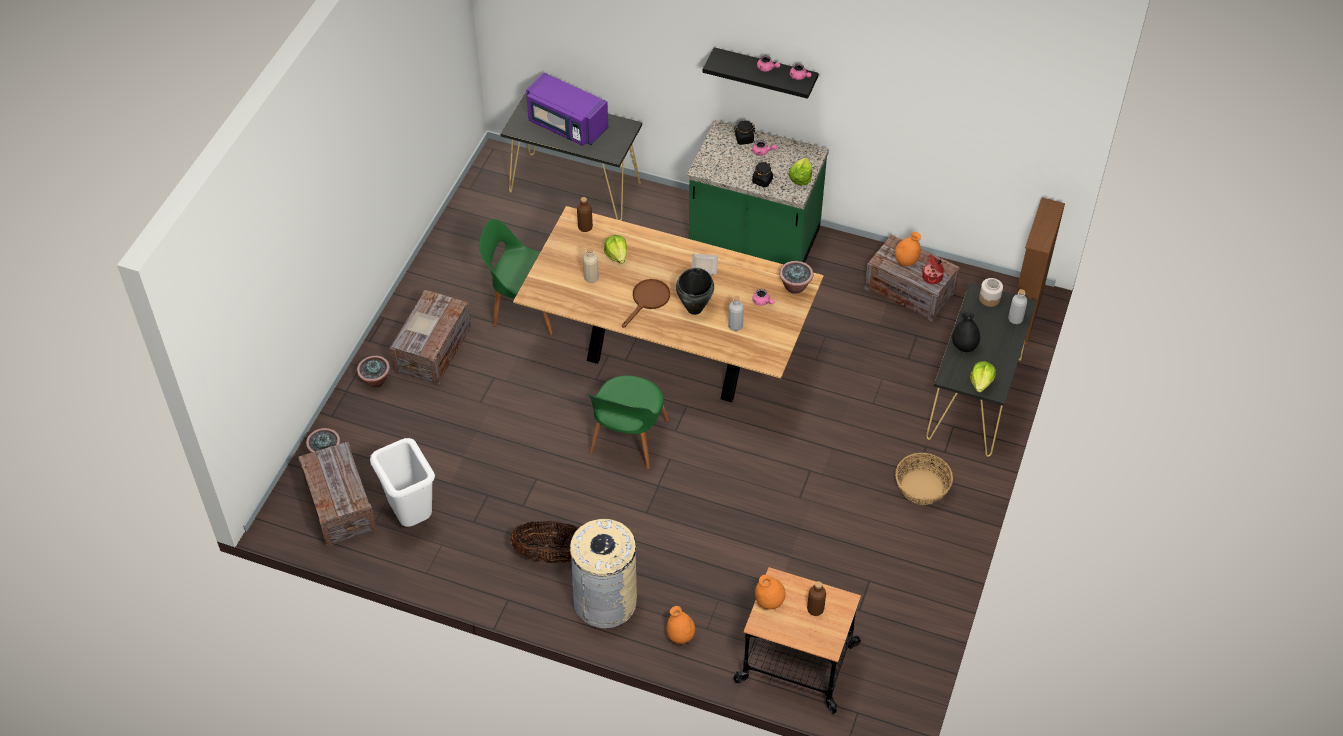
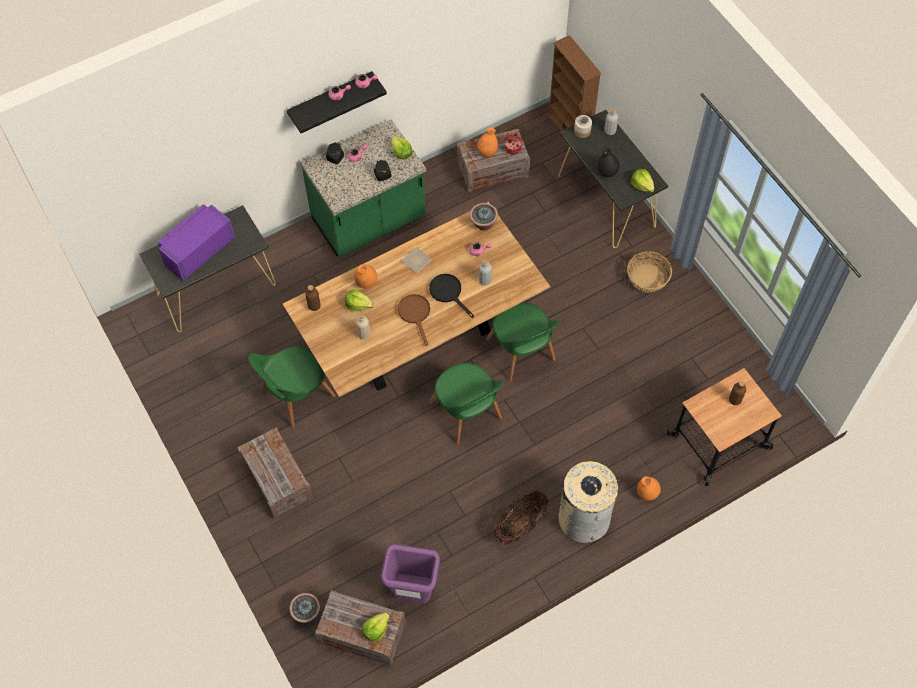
camera: 50 degrees left, 10 degrees up
potted plant [357,356,390,387] -> none
white trash can [370,438,435,527] -> purple trash can [381,544,440,603]
plate [406,312,439,336] -> none
purple microwave [526,73,608,146] -> purple microwave turned 150 degrees clockwise [158,204,235,282]
black cooking pot [676,268,714,315] -> black frying pan [429,274,474,318]
orange vase [755,575,786,609] -> orange vase moved to [354,264,377,288]
none -> lettuce [362,612,389,642]
none -> green chair [486,302,559,381]

